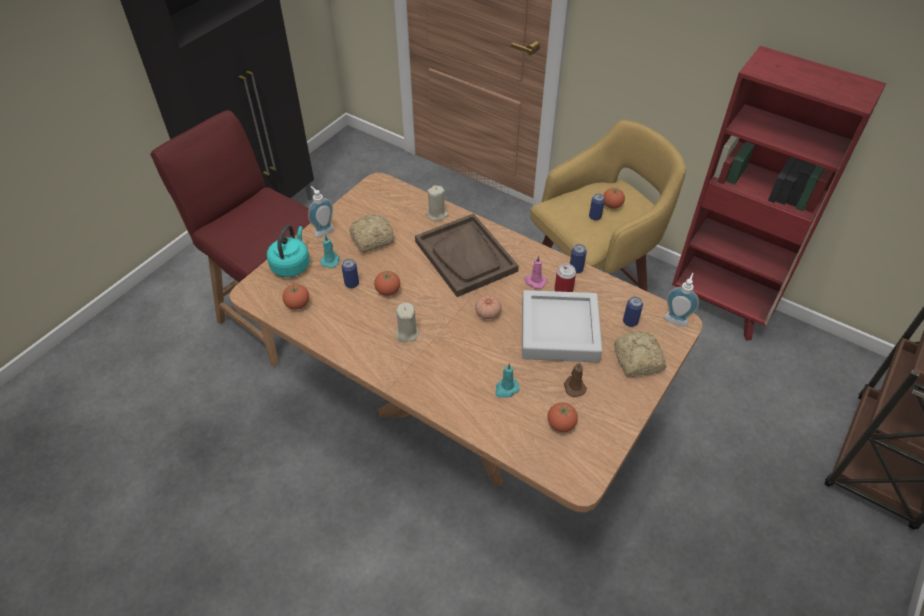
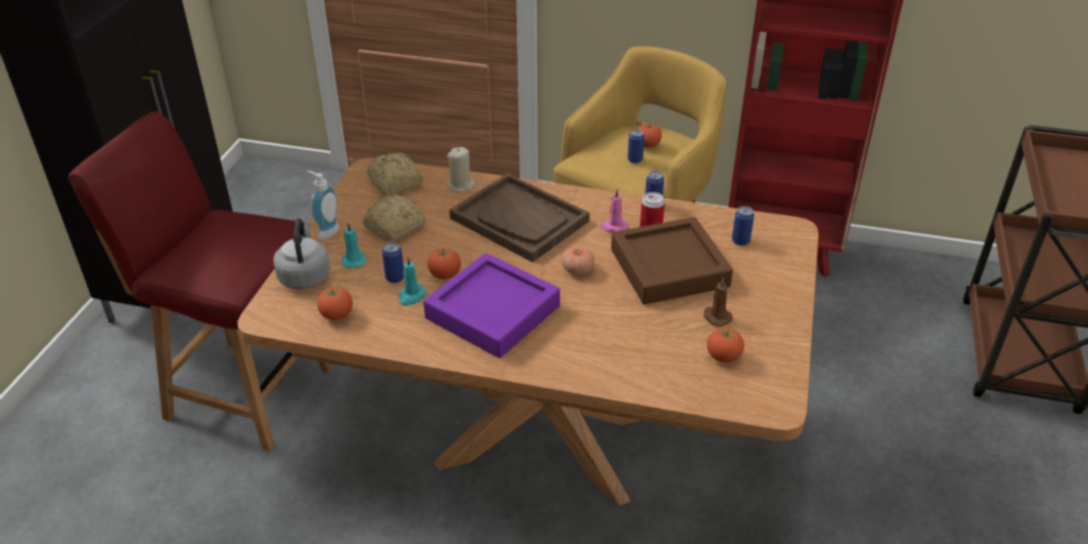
camera: 20 degrees left, 10 degrees down
turquoise kettle [267,225,310,277] -> grey kettle [273,218,331,289]
beige candle [396,303,419,342] -> purple tray [423,253,560,358]
turquoise candle [495,363,519,398] -> turquoise candle moved to [398,256,427,306]
grey tray [522,290,602,363] -> brown tray [611,217,733,305]
bread [614,331,667,377] -> bread moved to [367,152,423,195]
soap dispenser [664,273,699,327] -> none

